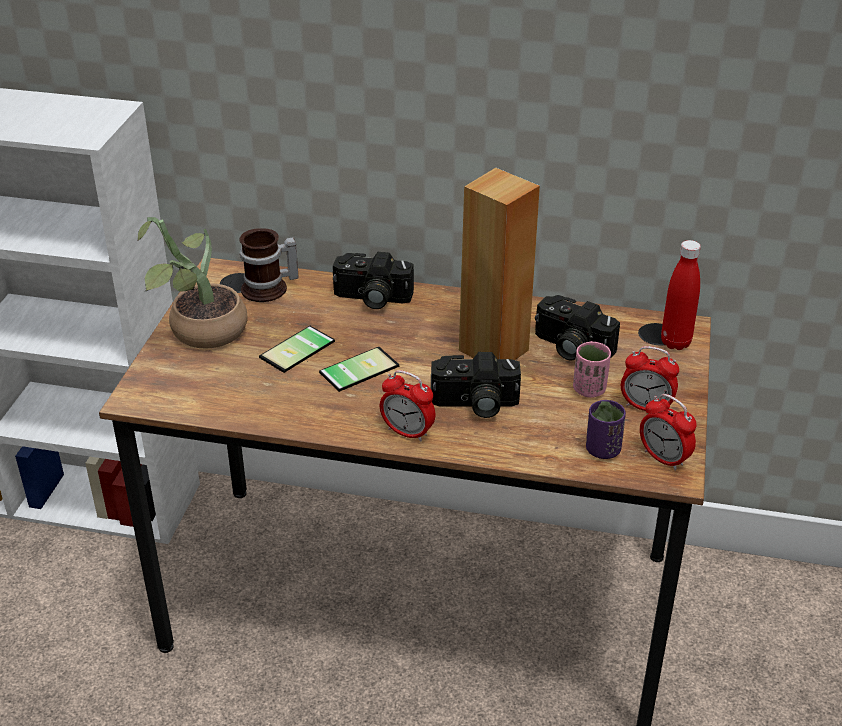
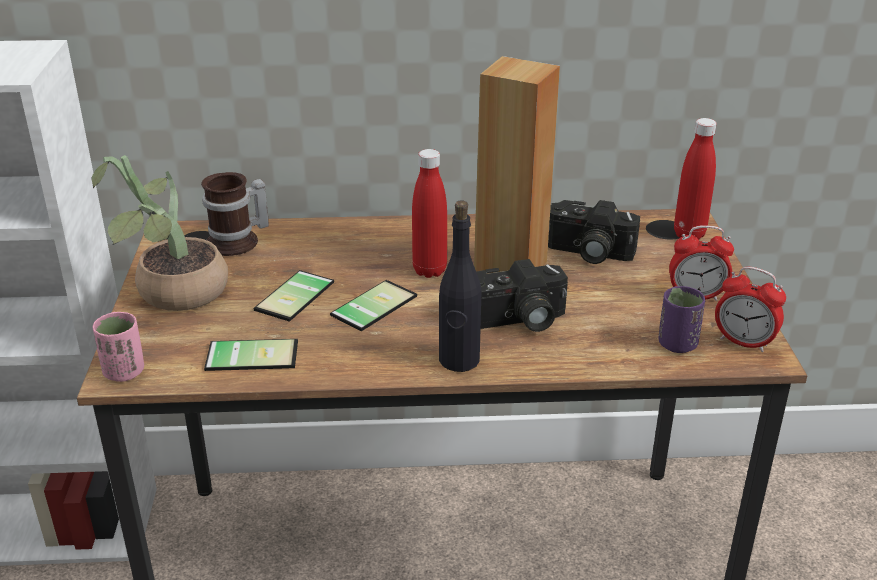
camera: 15 degrees left, 5 degrees down
camera [333,252,414,309] -> none
alarm clock [380,370,435,442] -> black bottle [439,201,481,372]
pink cup [573,341,611,398] -> pink cup moved to [92,312,144,382]
none -> phone [204,339,298,371]
none -> red bottle [412,149,447,278]

